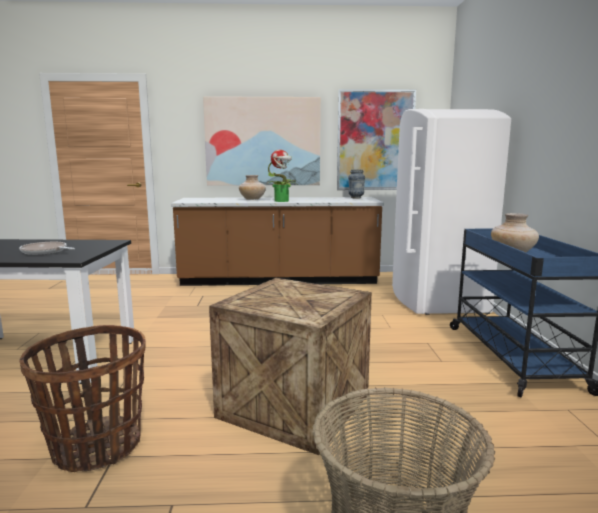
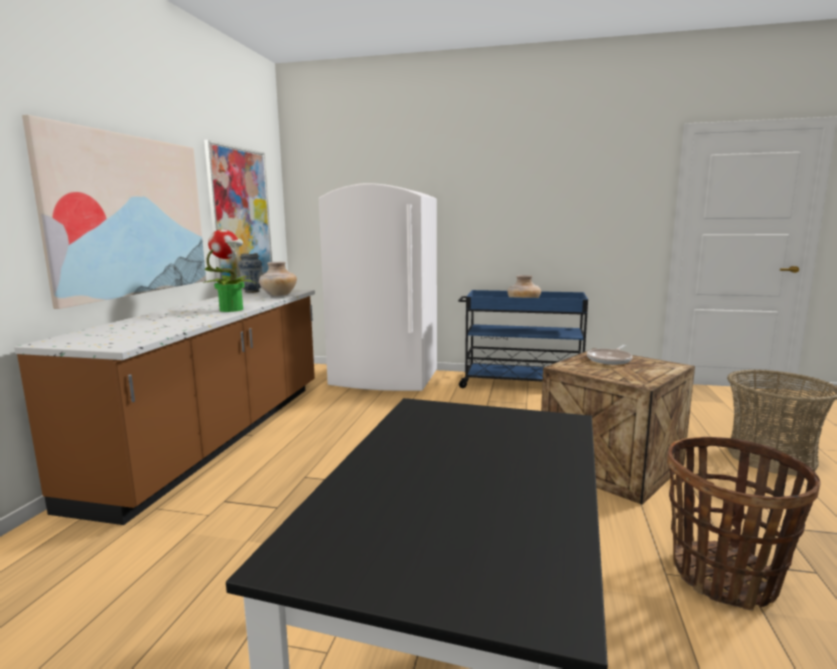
camera: 75 degrees left, 0 degrees up
frying pan [19,242,75,255] -> frying pan moved to [587,345,633,365]
beige vase [239,175,266,200] -> beige vase moved to [259,262,297,297]

